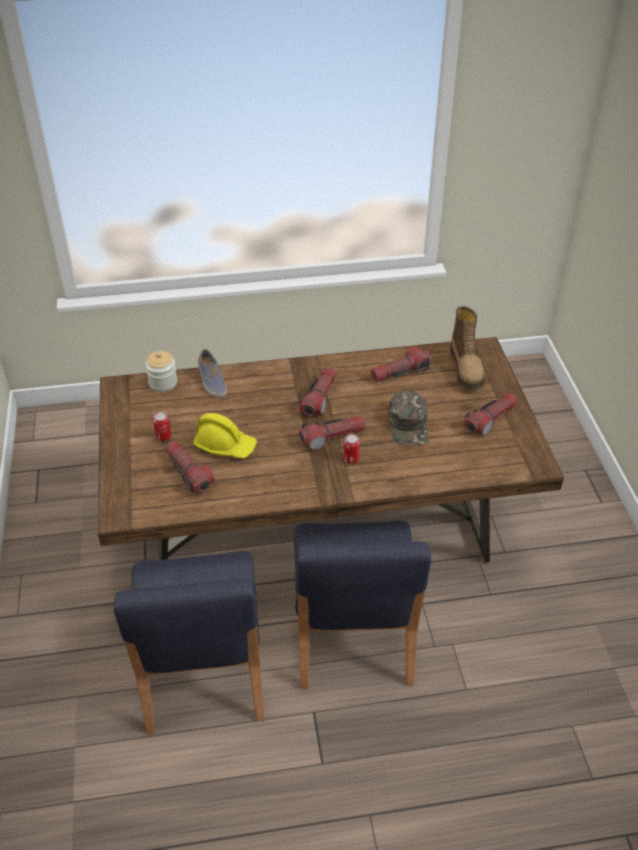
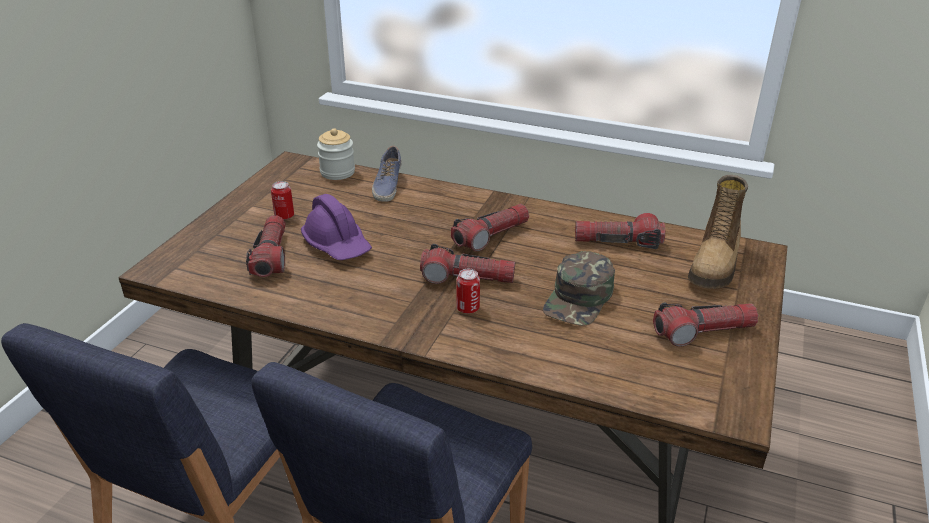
camera: 30 degrees right, 10 degrees down
yellow hard hat [193,413,257,458] -> purple hard hat [301,194,372,260]

